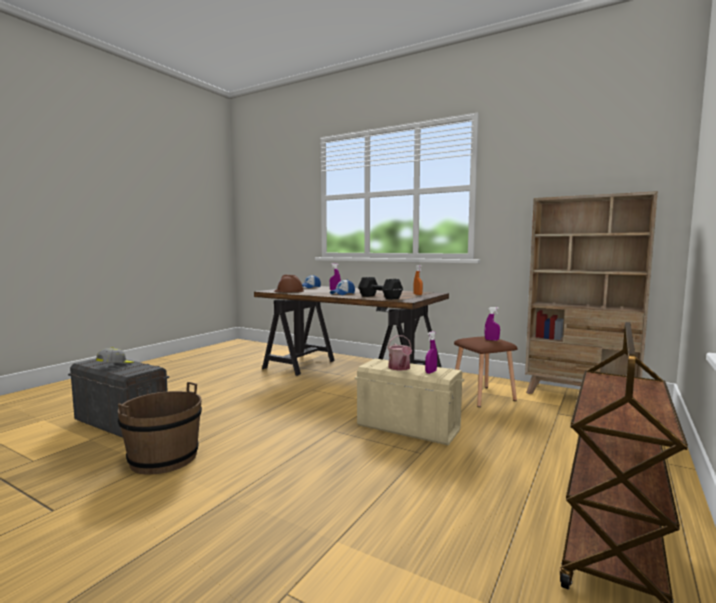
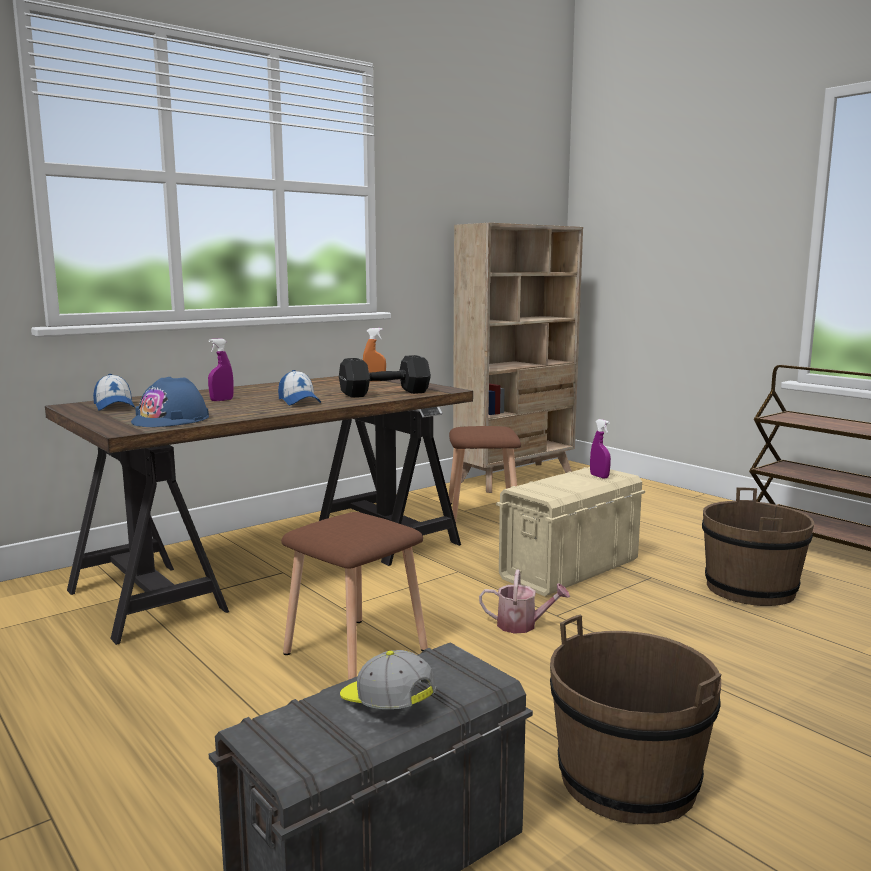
camera: 70 degrees left, 5 degrees up
brown hard hat [274,274,304,292] -> blue hard hat [131,377,209,427]
watering can [387,335,412,371] -> watering can moved to [479,569,570,634]
purple spray bottle [485,307,500,341] -> none
none -> brown stool [281,512,428,680]
none -> brown bucket [702,487,814,606]

